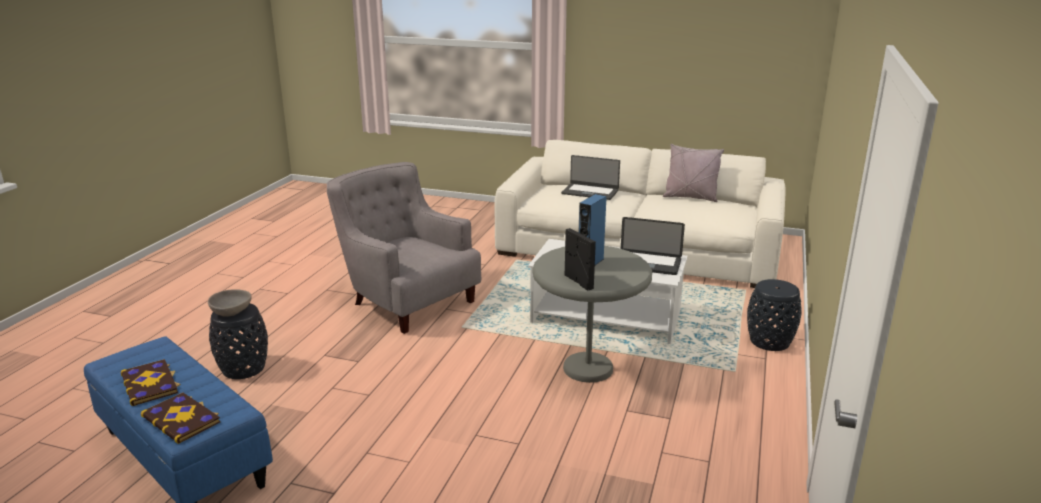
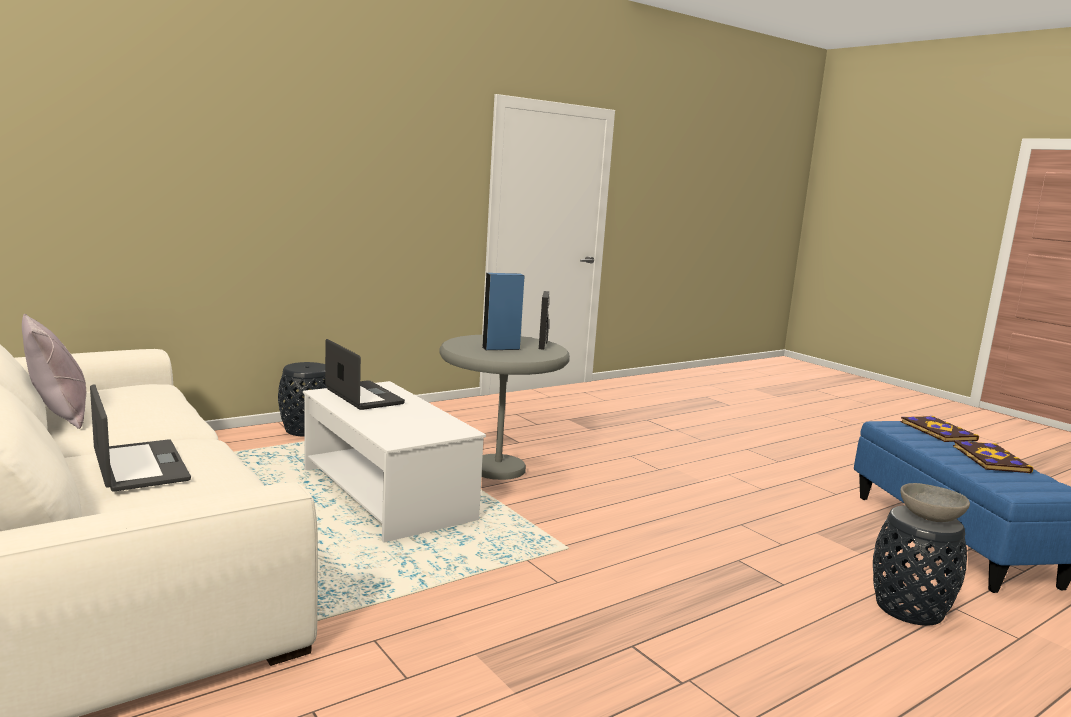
camera: 145 degrees left, 10 degrees down
grey armchair [327,162,481,334] -> none

